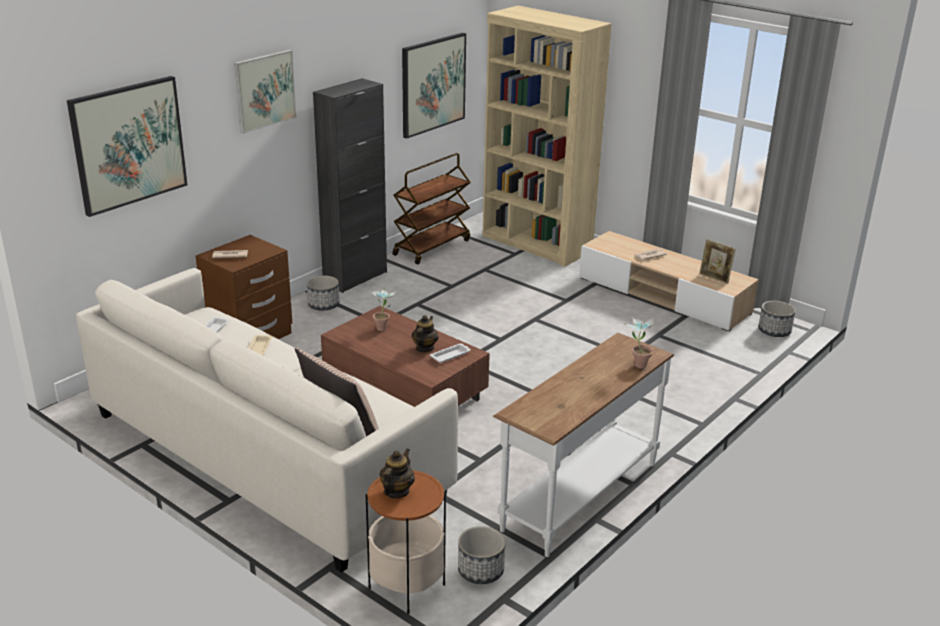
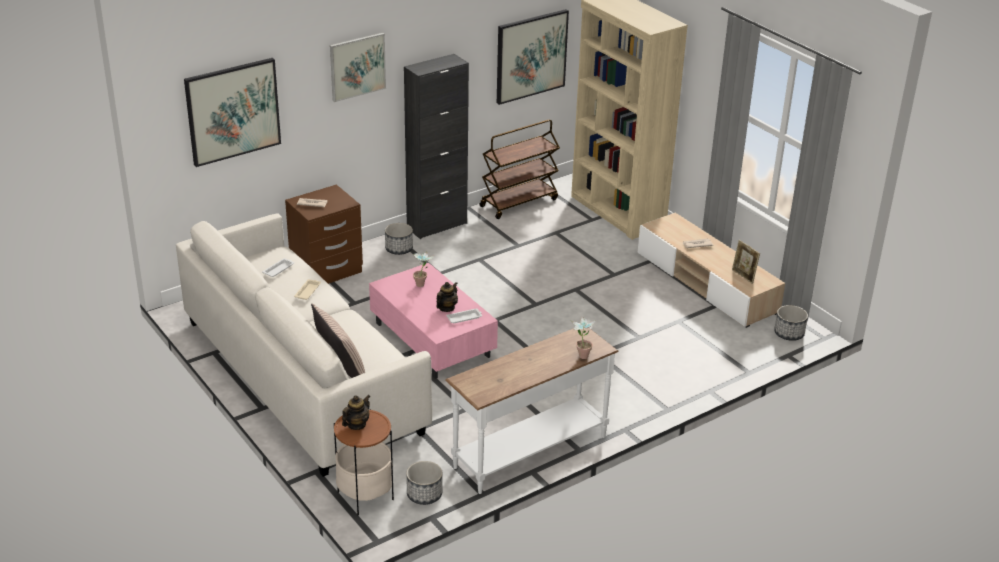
camera: 15 degrees right, 5 degrees up
brown coffee table [321,306,490,407] -> pink coffee table [369,263,498,379]

